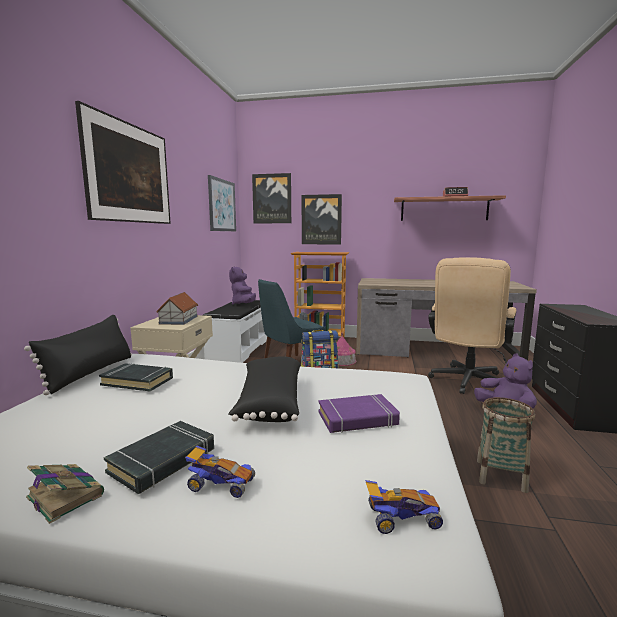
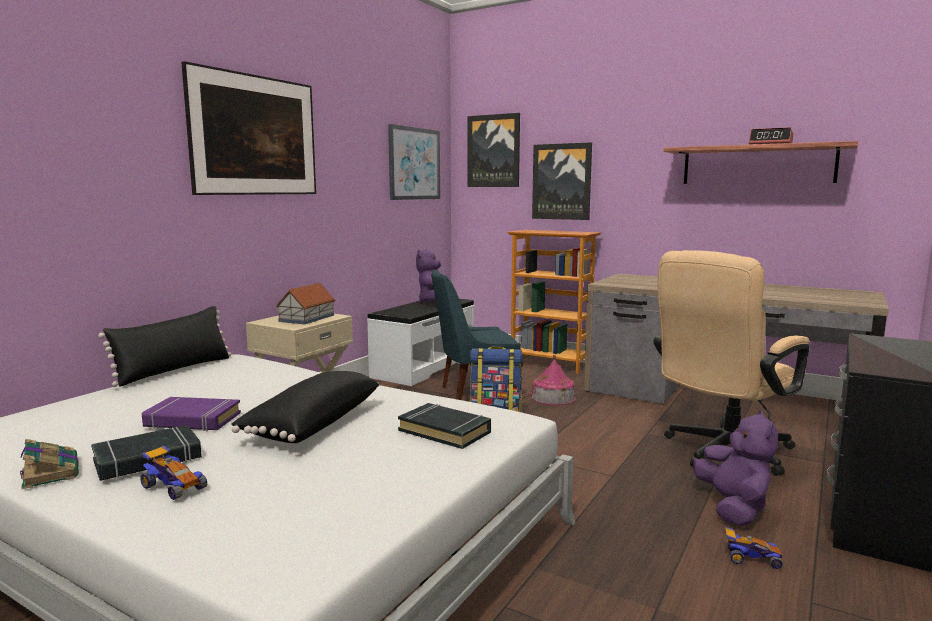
camera: 20 degrees right, 0 degrees up
black book [99,363,173,392] -> black book moved to [398,403,491,449]
purple book [318,394,400,433] -> purple book moved to [142,397,241,431]
toy car [365,480,443,534] -> toy car moved to [725,527,783,569]
basket [477,397,535,493] -> none

